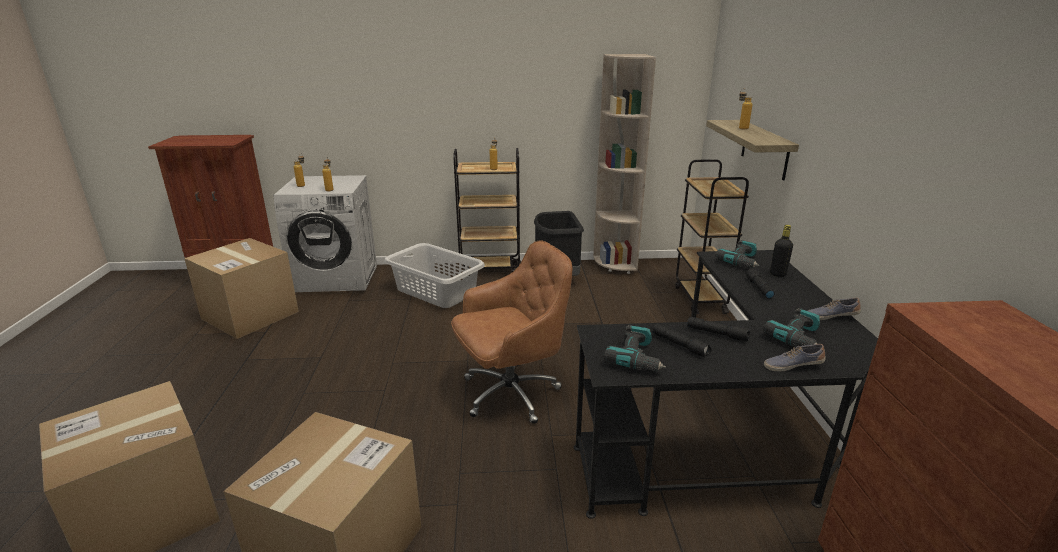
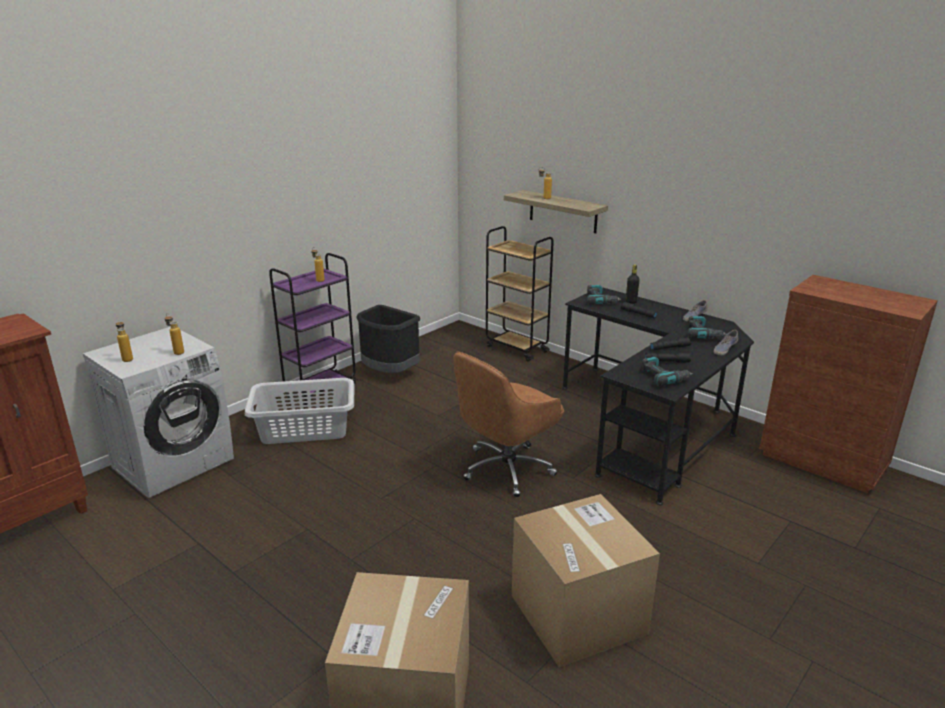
camera: 45 degrees left, 0 degrees up
cardboard box [184,238,299,339] -> none
brown office chair [451,240,572,424] -> brown office chair turned 150 degrees counterclockwise [454,351,564,497]
brown cart [454,148,521,272] -> purple cart [269,253,358,405]
beige bookcase [593,54,656,274] -> none

